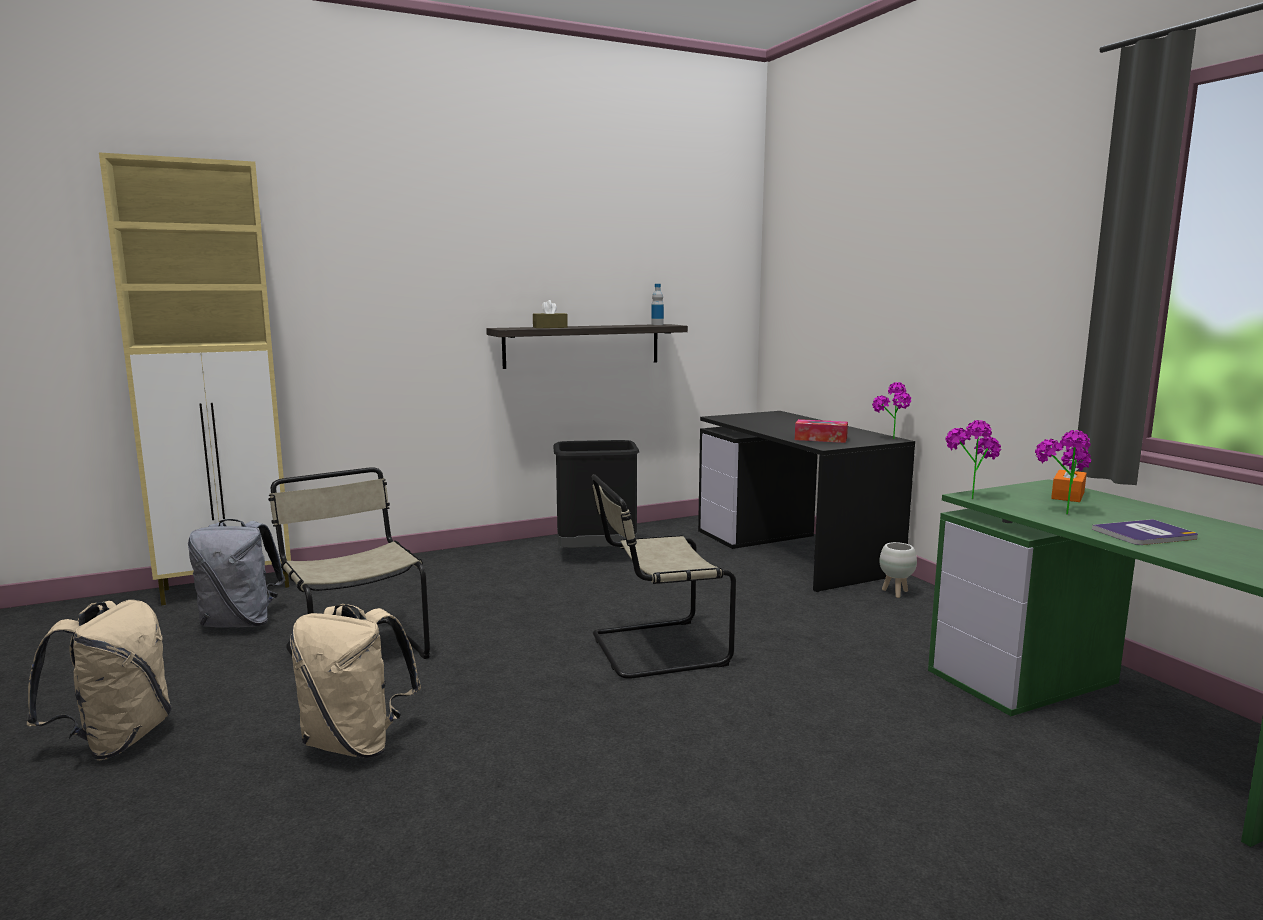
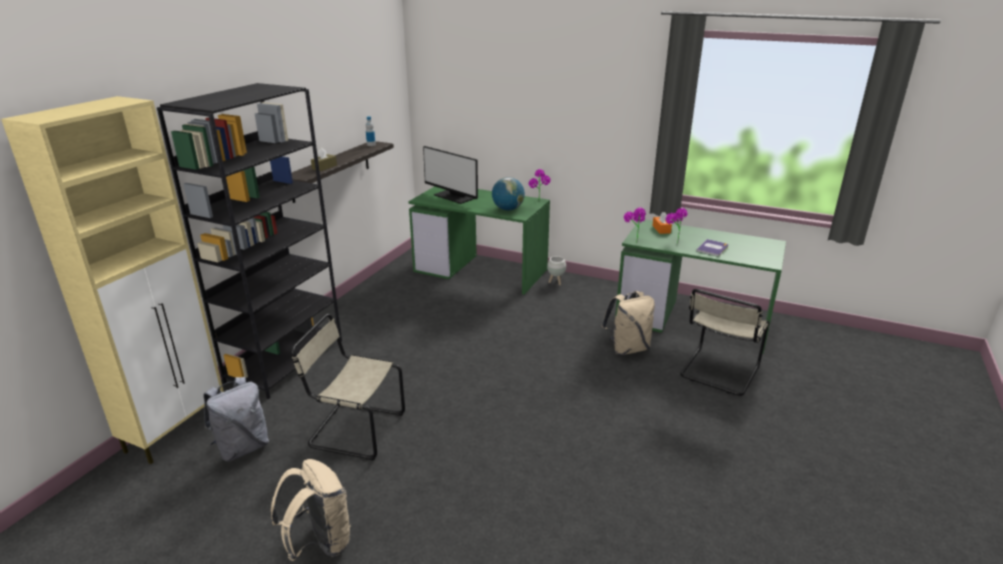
camera: 40 degrees left, 15 degrees up
beige backpack [290,604,421,758] -> beige backpack moved to [602,291,655,355]
black trash can [553,440,639,548] -> none
beige chair [592,474,736,679] -> beige chair moved to [680,289,769,396]
black desk [698,411,915,592] -> green desk [408,186,550,295]
tissue box [795,419,848,443] -> globe [492,177,525,210]
none -> black bookcase [157,83,342,399]
none -> monitor [423,146,478,204]

